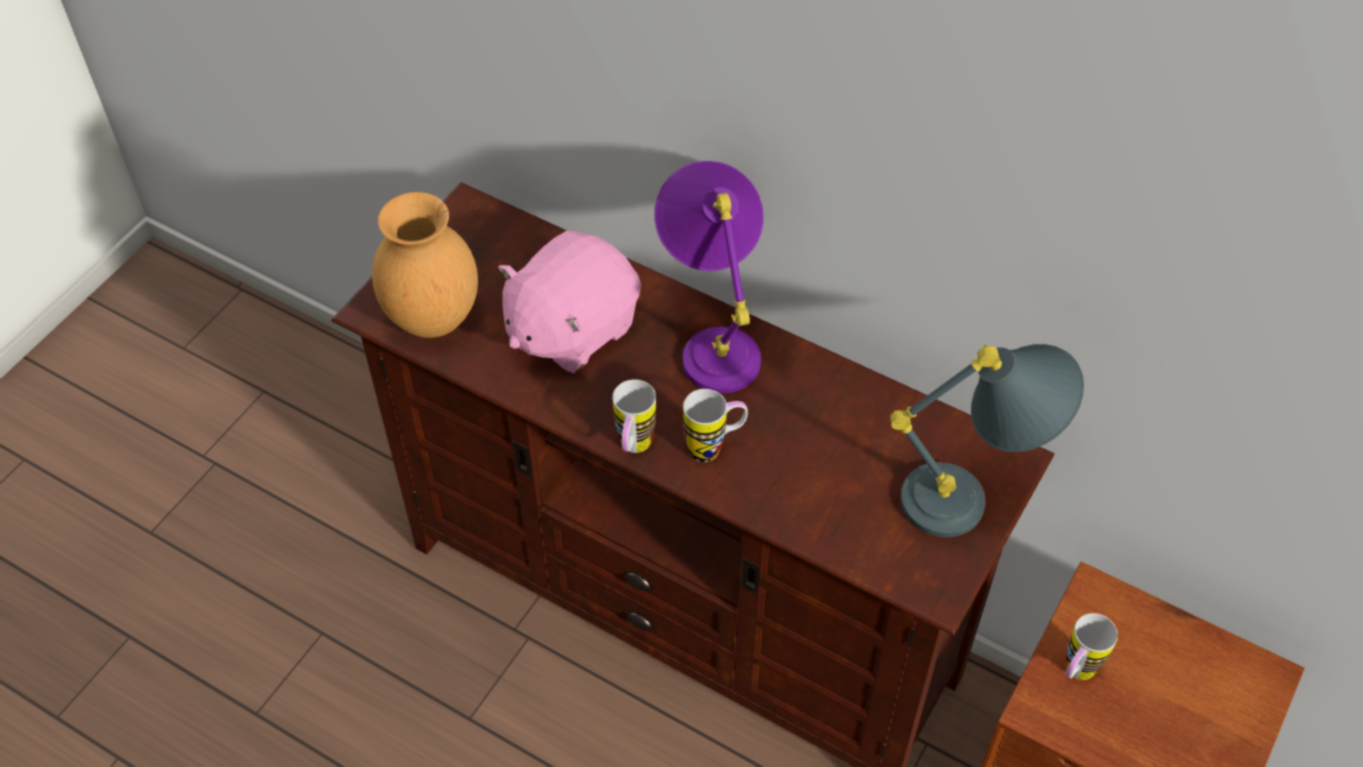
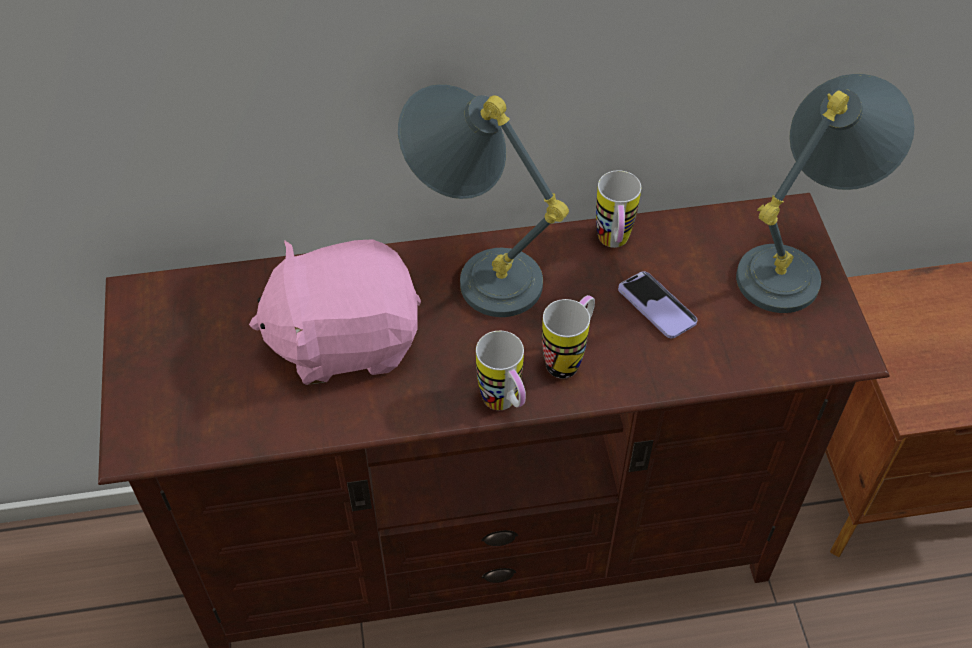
camera: 40 degrees left, 0 degrees up
brown vase [372,192,478,338] -> none
pink plush toy [498,231,641,373] -> pink plush toy turned 75 degrees clockwise [249,239,421,385]
purple table lamp [654,161,764,393] -> grey table lamp [398,84,569,317]
mug [1065,613,1118,680] -> mug moved to [596,170,641,248]
none -> phone [618,271,697,338]

